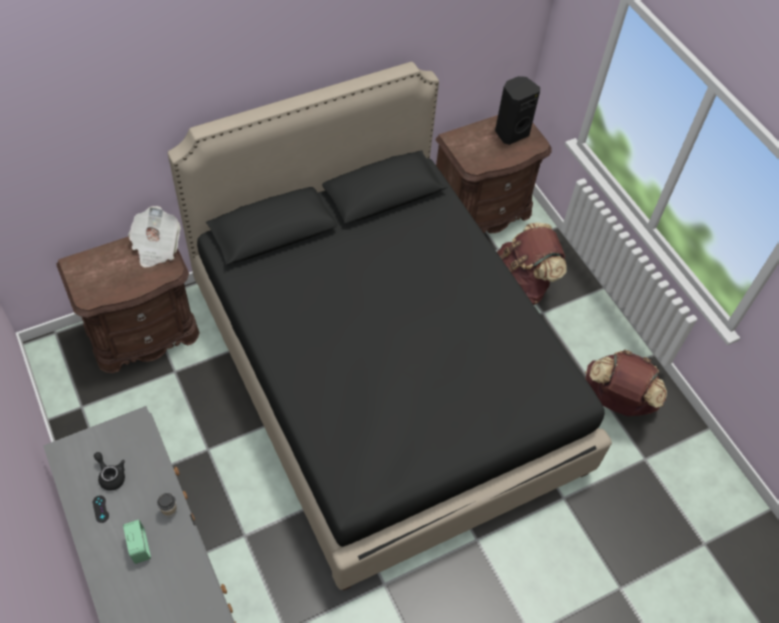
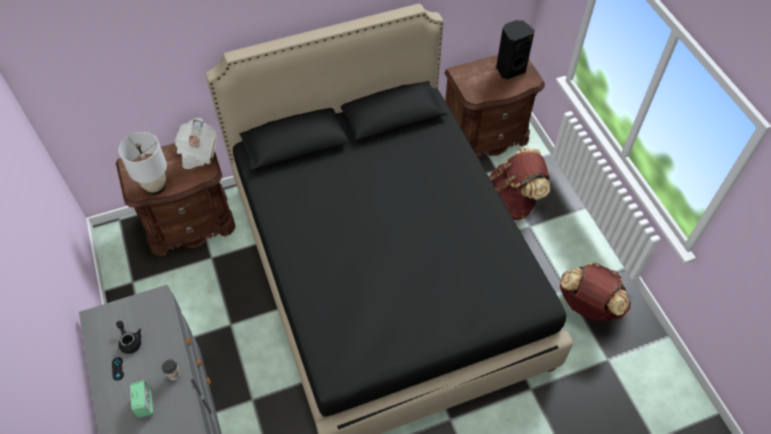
camera: 10 degrees right, 0 degrees up
none -> white table lamp [119,132,167,194]

